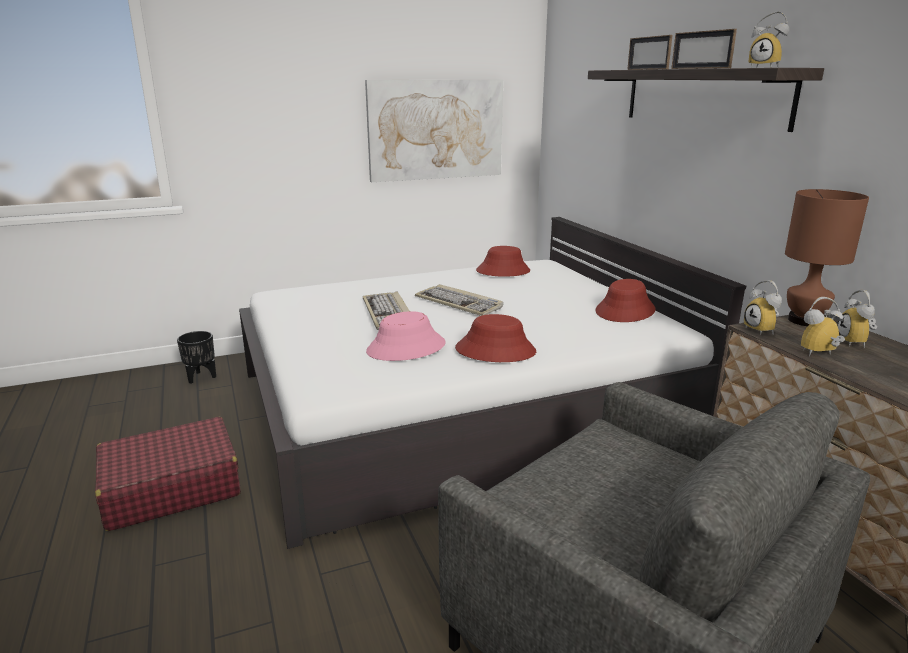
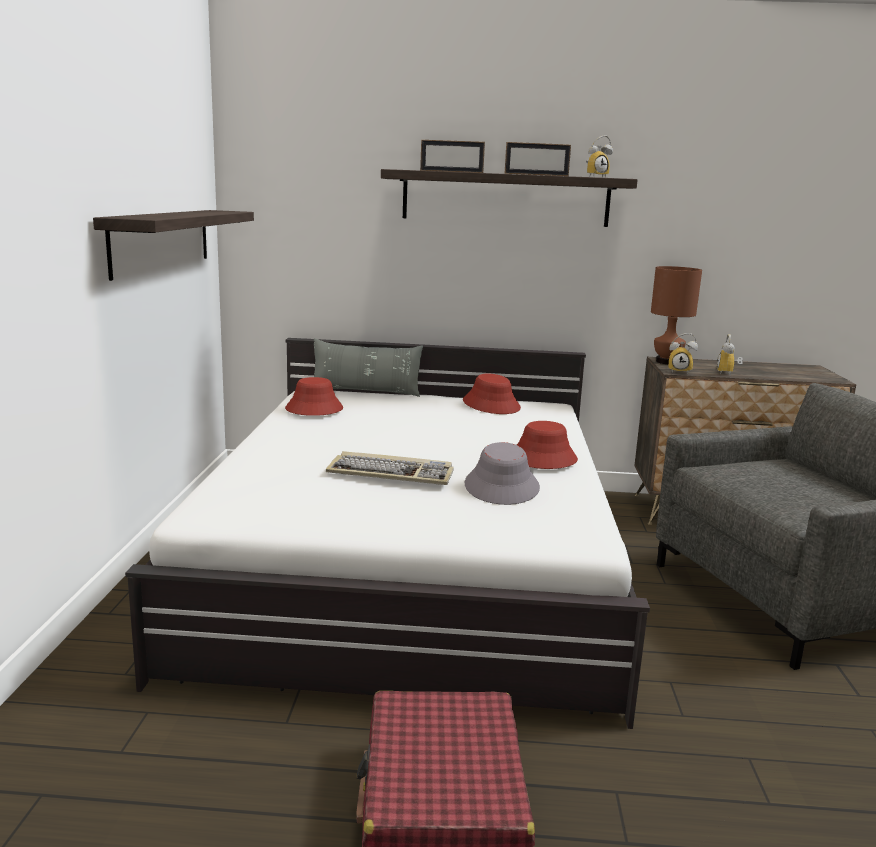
camera: 65 degrees left, 5 degrees down
black planter [177,331,216,383] -> none
picture [365,80,503,182] -> shelf [93,210,254,281]
pink hat [366,311,446,361] -> grey hat [465,442,540,505]
keyboard [415,284,503,316] -> none
alarm clock [837,290,877,348] -> none
none -> grey pillow [314,338,423,397]

